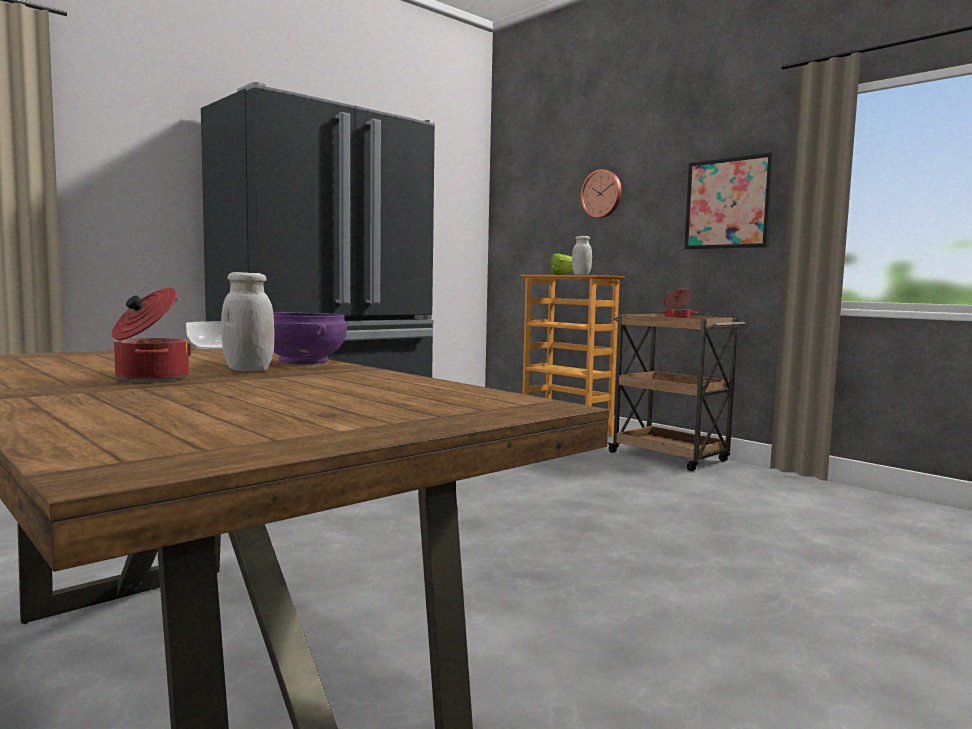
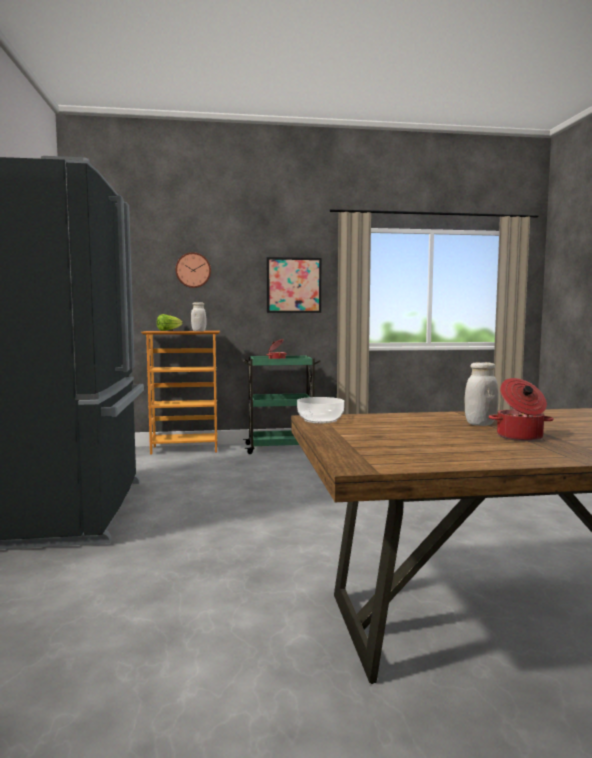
camera: 55 degrees left, 0 degrees up
purple bowl [273,312,347,364] -> none
brown cart [607,314,745,471] -> green cart [242,355,321,454]

